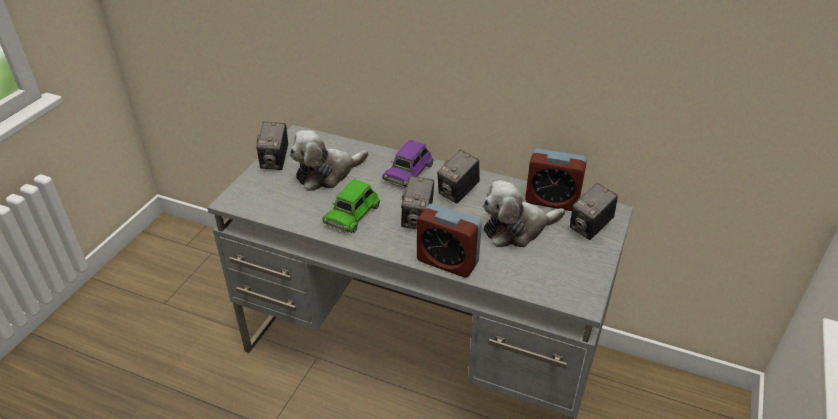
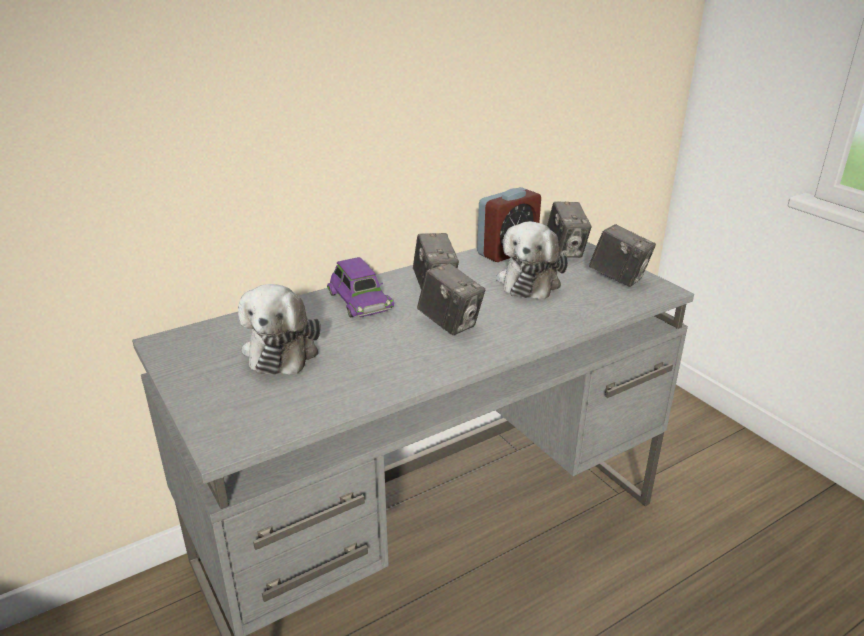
camera: 55 degrees left, 10 degrees down
camera [257,122,288,170] -> camera moved to [589,224,656,287]
green toy car [322,179,380,233] -> none
alarm clock [417,204,482,278] -> none

